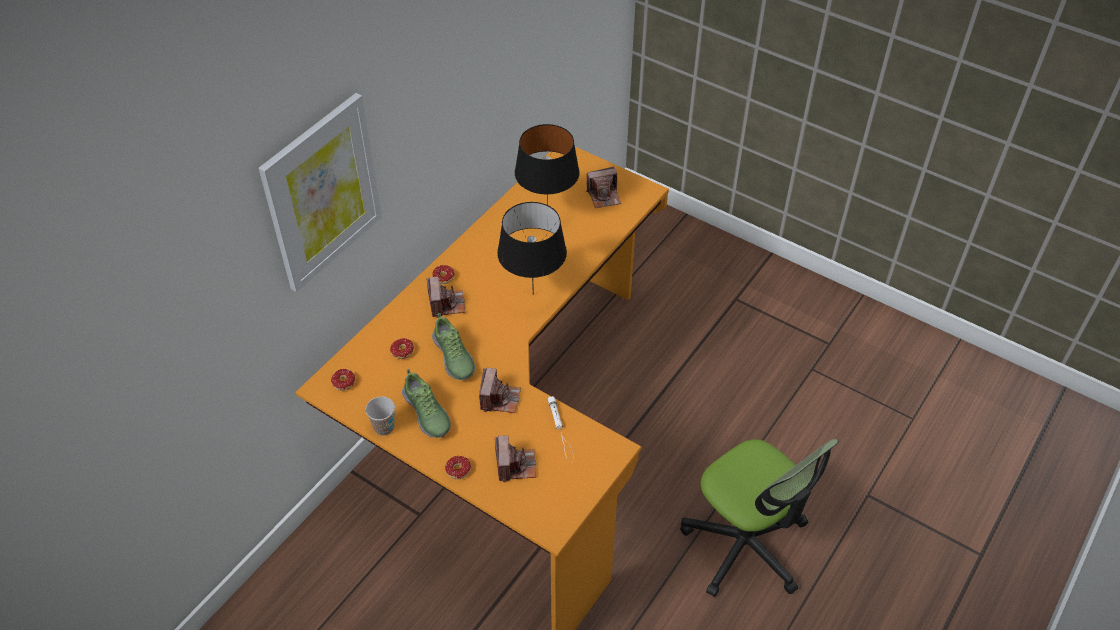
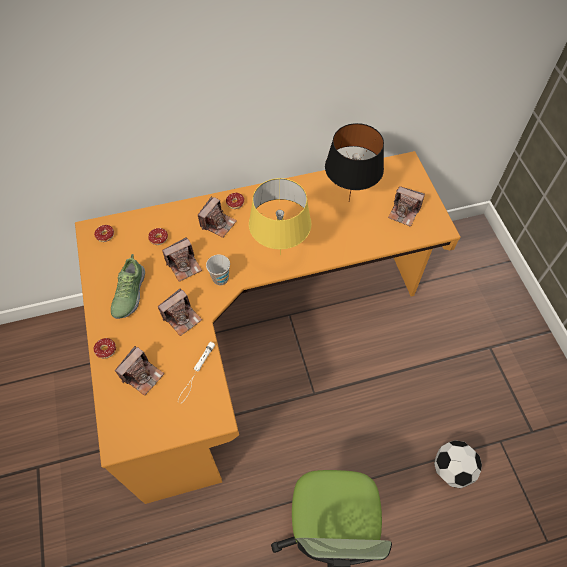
camera: 40 degrees right, 10 degrees up
picture [258,93,382,292] -> none
cup [365,396,395,436] -> cup moved to [206,255,230,285]
shoe [432,313,475,380] -> camera [162,237,202,282]
black table lamp [497,202,567,295] -> yellow table lamp [249,178,312,256]
none -> football [434,440,482,488]

